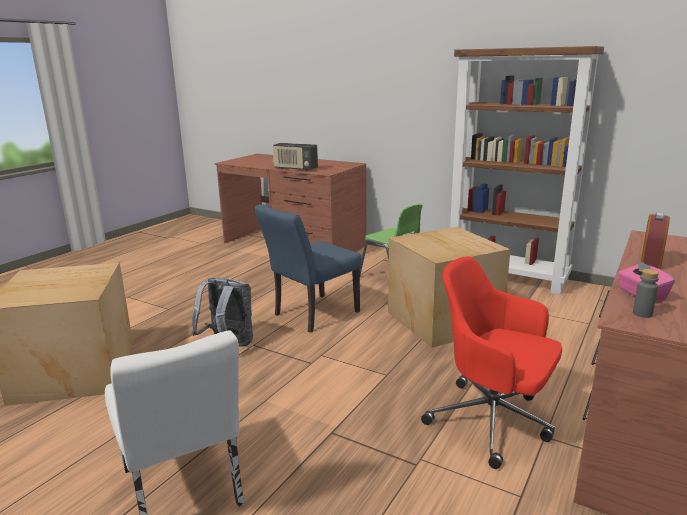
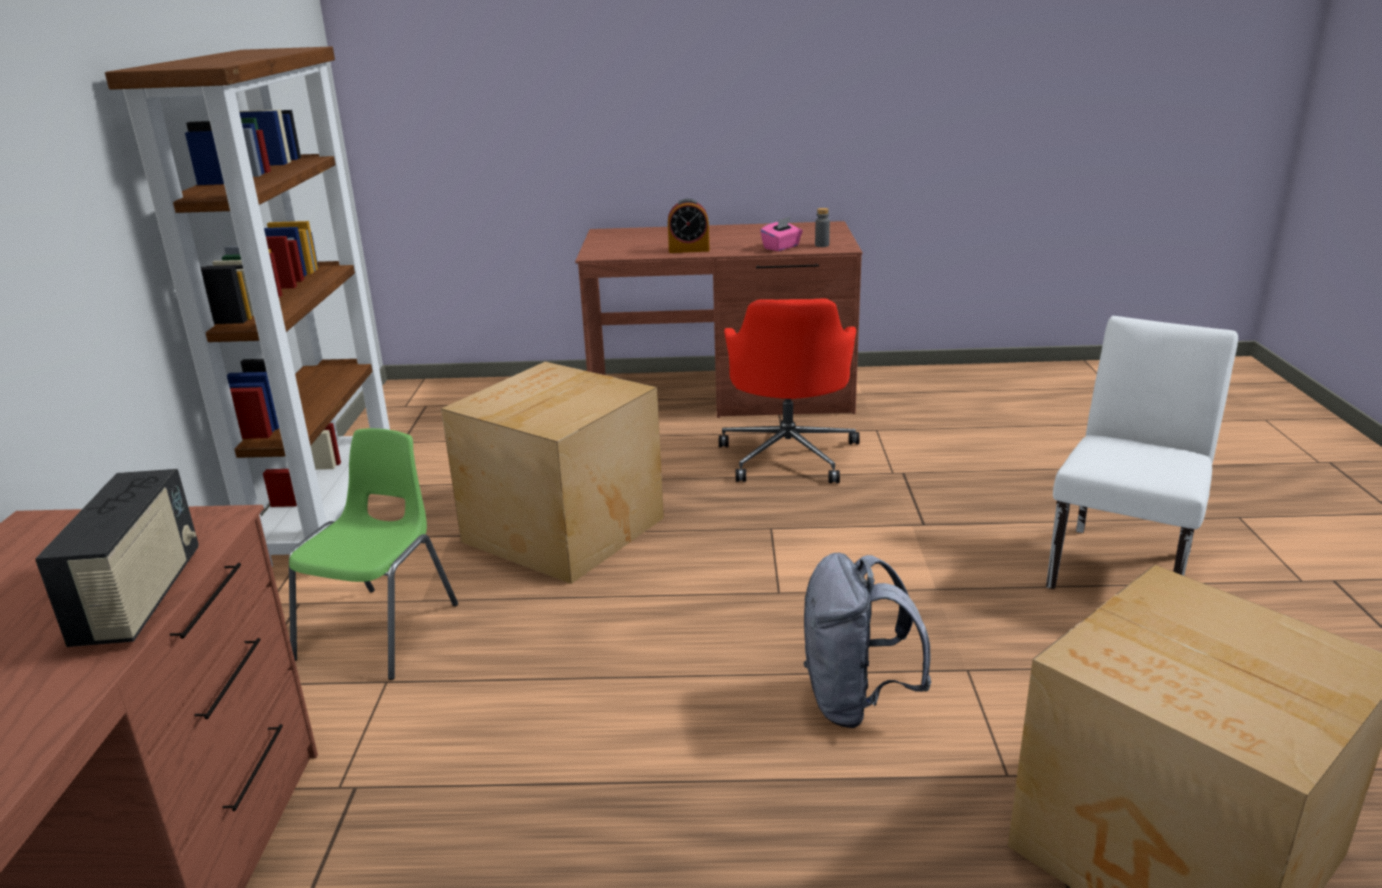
camera: 120 degrees left, 5 degrees up
blue chair [255,204,362,333] -> none

